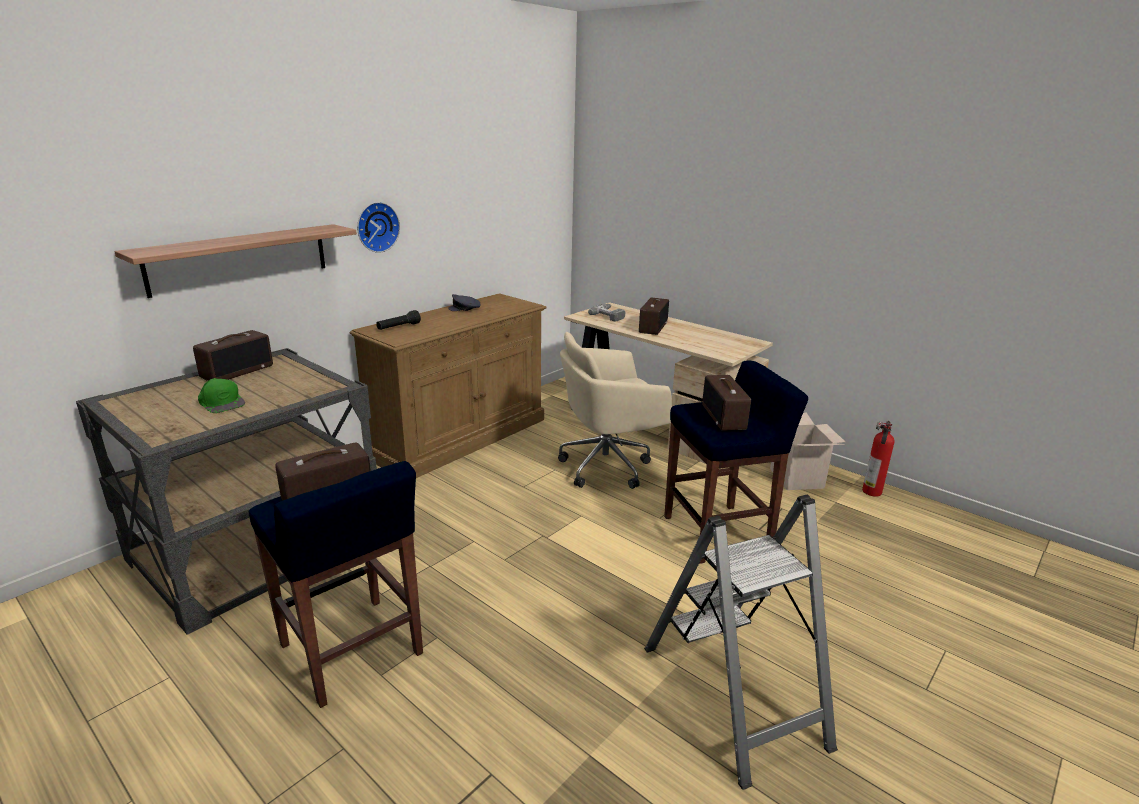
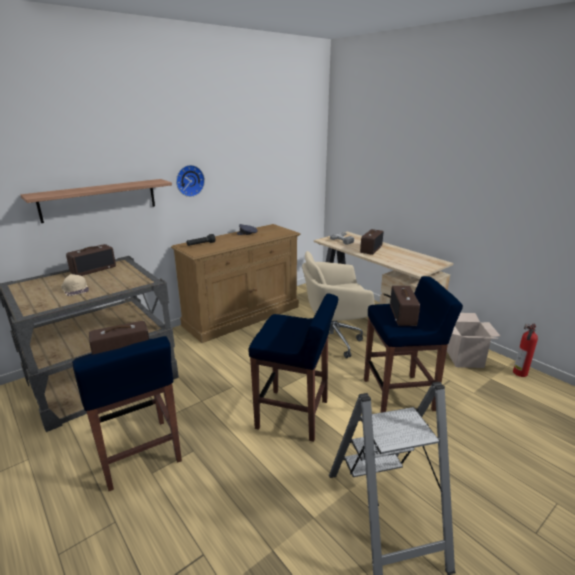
camera: 10 degrees right, 0 degrees up
green cap [198,378,245,413] -> beige cap [61,274,89,296]
none -> blue stool [249,294,338,442]

